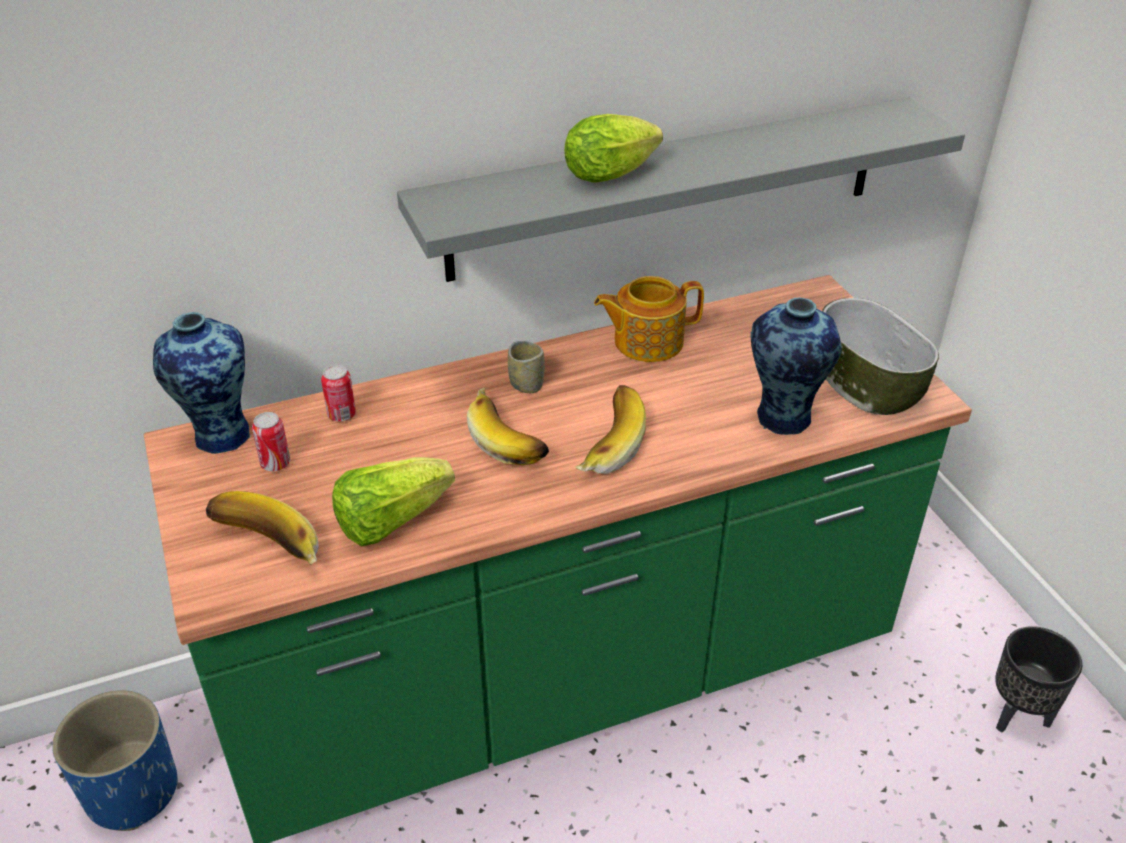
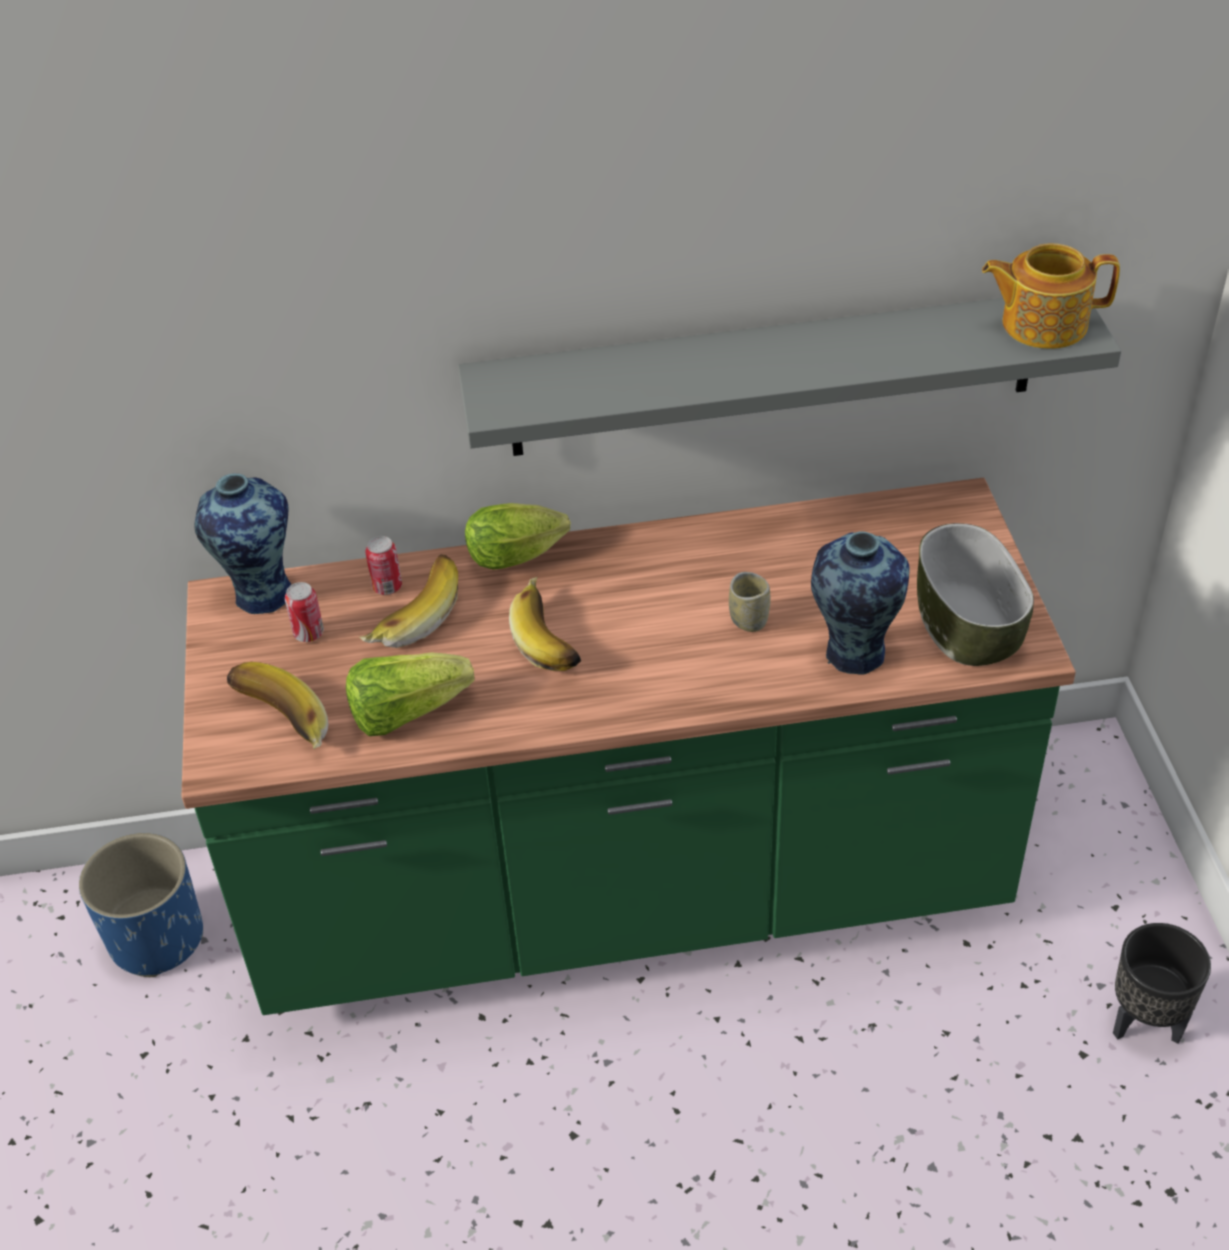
camera: 15 degrees right, 5 degrees up
cup [508,341,545,393] -> cup moved to [729,572,771,632]
lettuce [564,114,663,183] -> lettuce moved to [465,503,570,570]
banana [575,385,646,474] -> banana moved to [359,554,458,648]
teapot [594,276,704,362] -> teapot moved to [982,243,1120,349]

